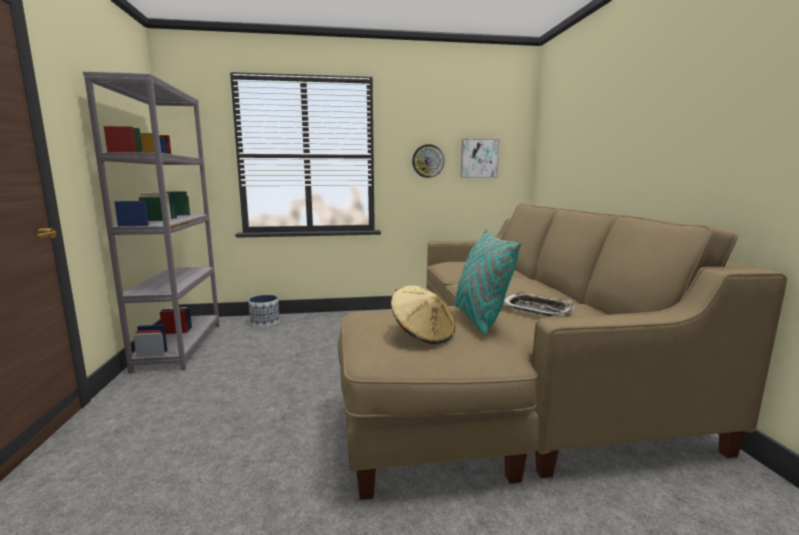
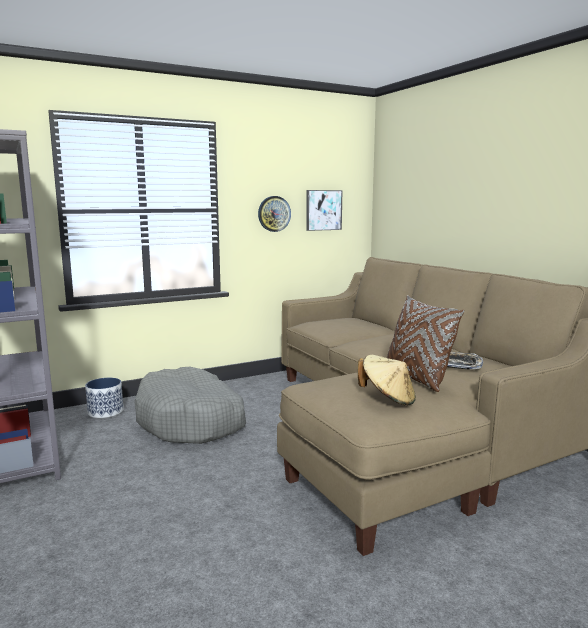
camera: 20 degrees left, 0 degrees up
turquoise pillow [455,229,521,335] -> brown pillow [387,295,465,392]
none -> grey dog bed [134,367,246,444]

